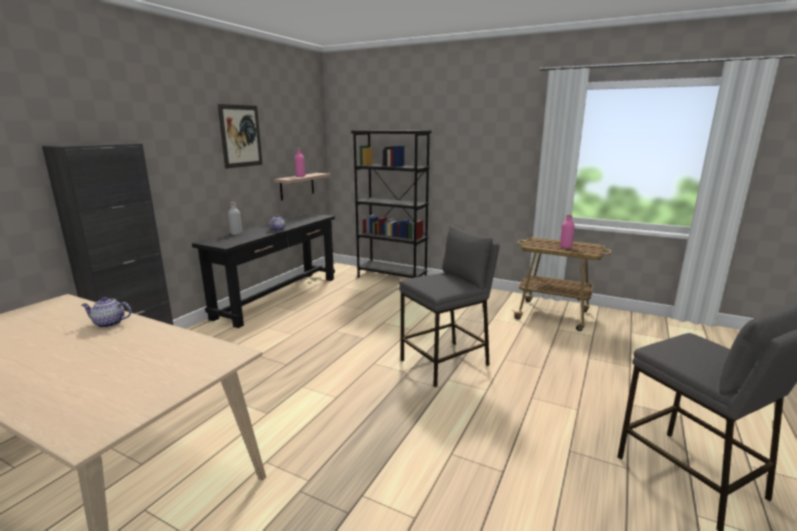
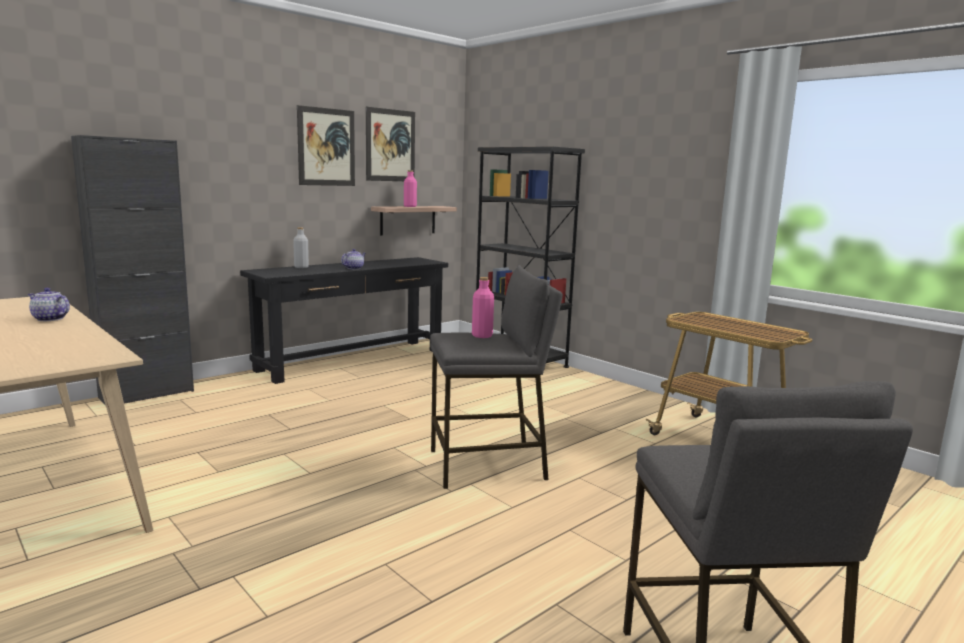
camera: 20 degrees right, 5 degrees down
pink bottle [560,214,575,248] -> pink bottle moved to [472,277,494,338]
none -> picture [366,107,415,181]

